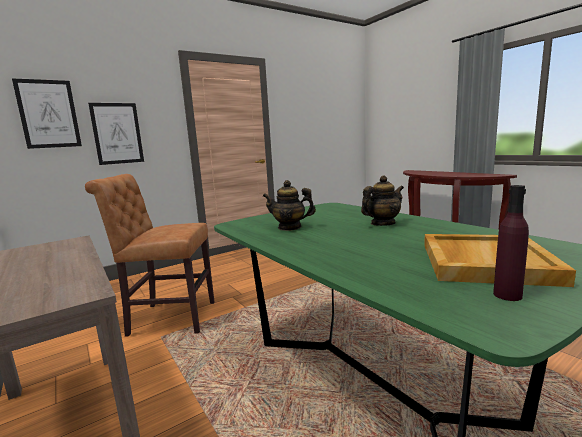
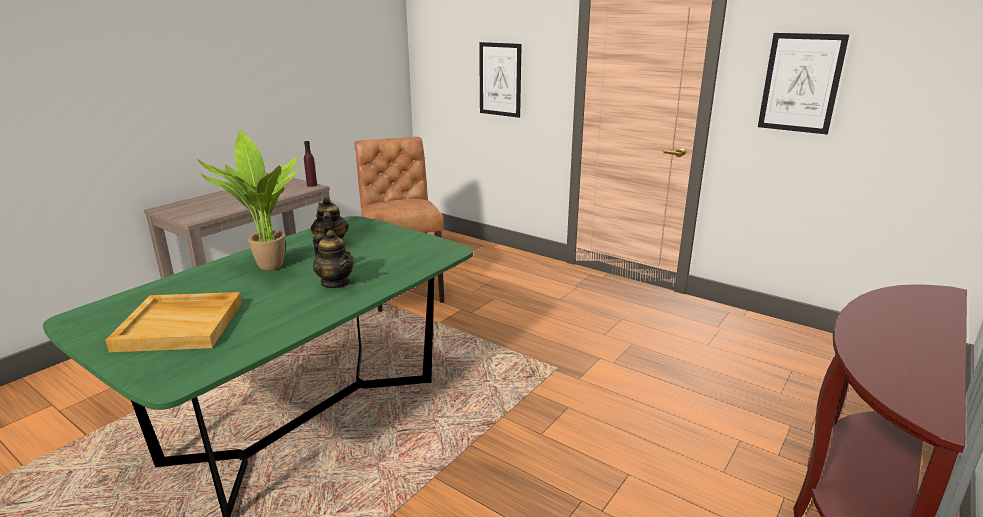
camera: 70 degrees right, 10 degrees up
picture [12,78,82,149] -> picture moved to [758,33,849,134]
purple bottle [493,185,529,301] -> purple bottle moved to [304,141,317,187]
none -> potted plant [197,130,298,270]

